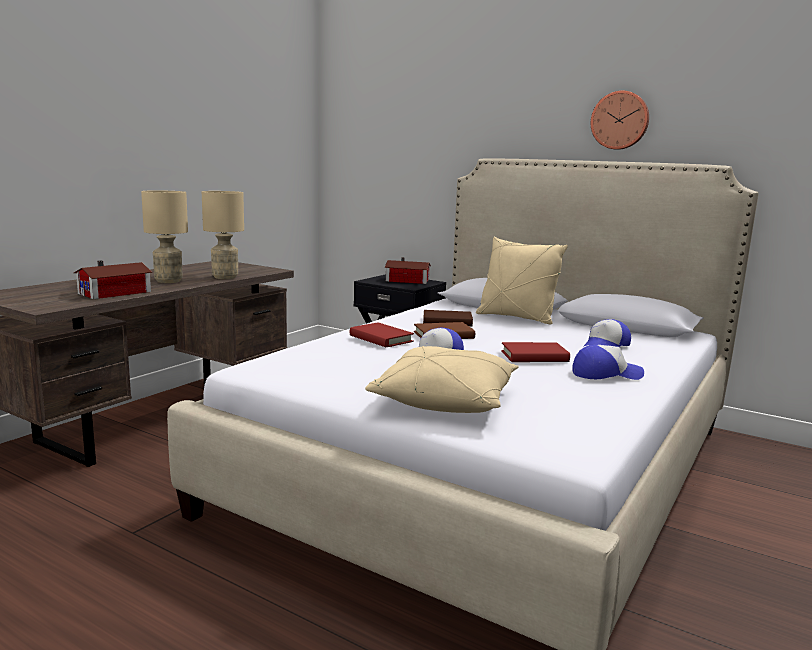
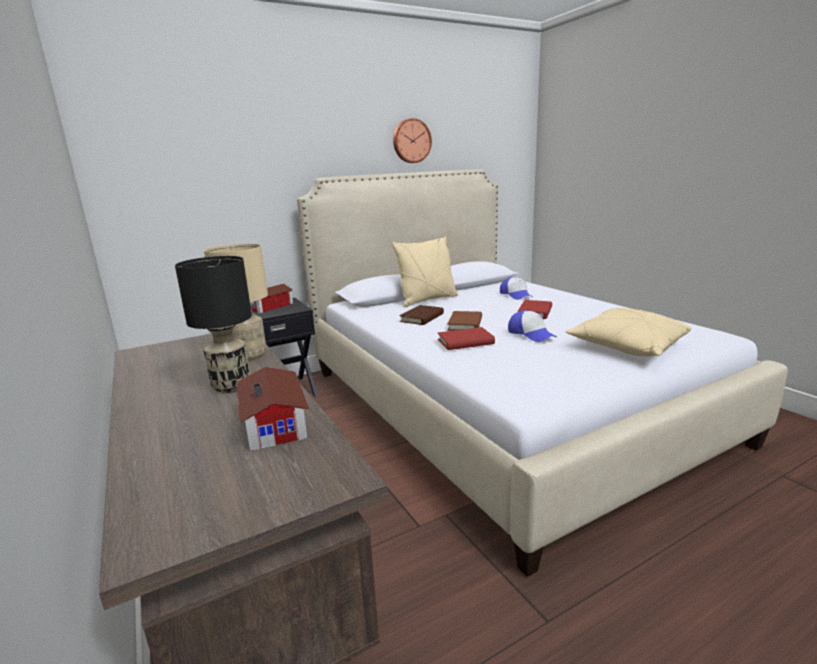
camera: 60 degrees left, 5 degrees up
beige table lamp [141,190,188,283] -> black table lamp [175,256,252,393]
cap [573,345,644,380] -> none

